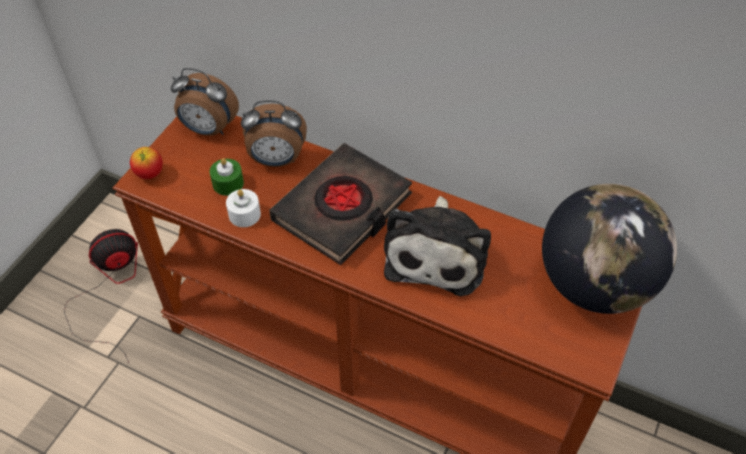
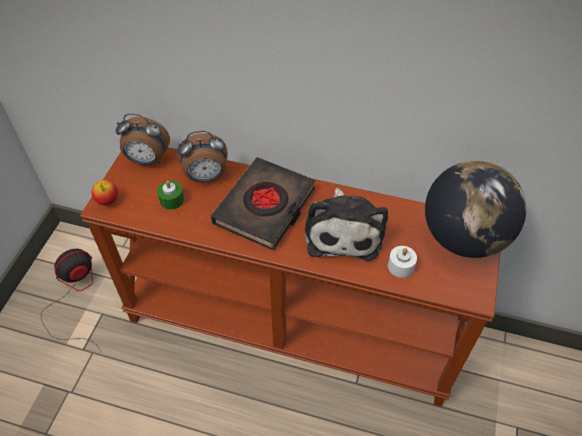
camera: 10 degrees left, 0 degrees up
white candle [226,189,261,227] -> white candle moved to [388,246,417,278]

